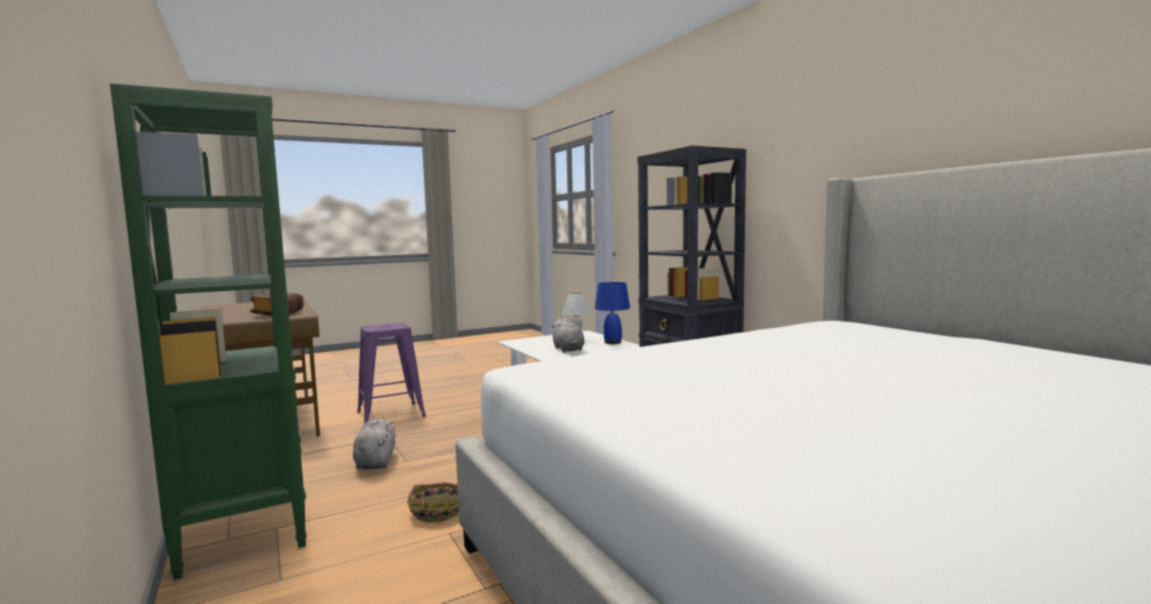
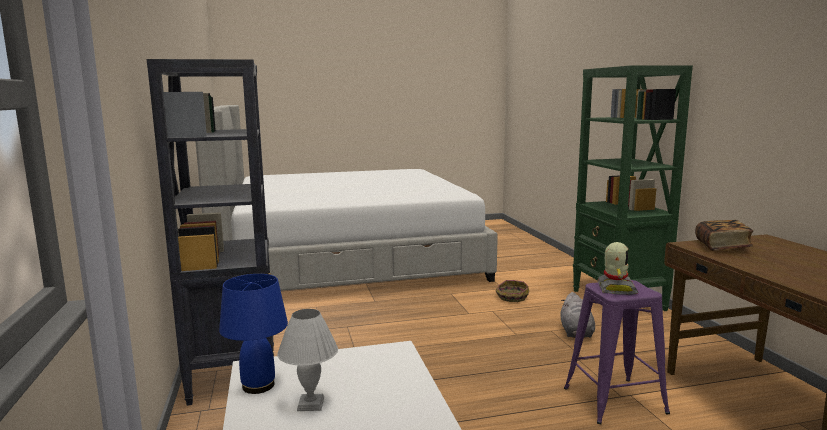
camera: 165 degrees left, 5 degrees up
grey plush toy [551,317,584,352] -> none
none -> toy robot [598,242,638,295]

